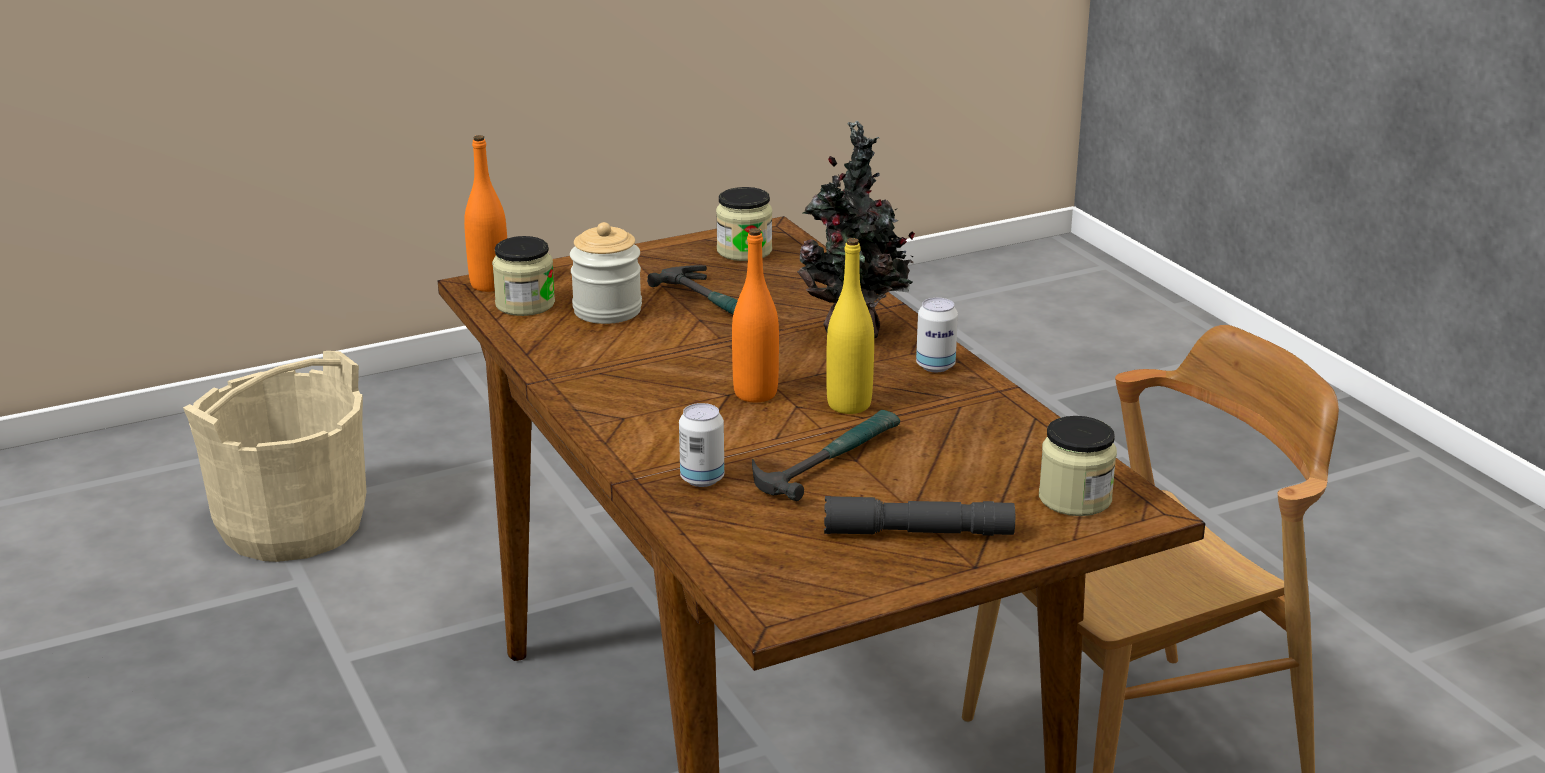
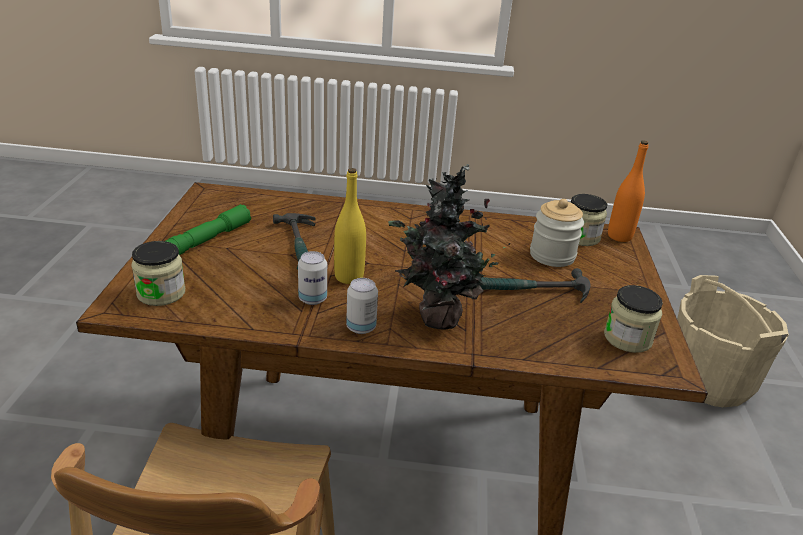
camera: 120 degrees right, 5 degrees up
can [679,403,724,487] -> can moved to [298,251,327,305]
orange bottle [732,228,779,402] -> none
grey flashlight [824,496,1015,536] -> green flashlight [166,204,251,255]

